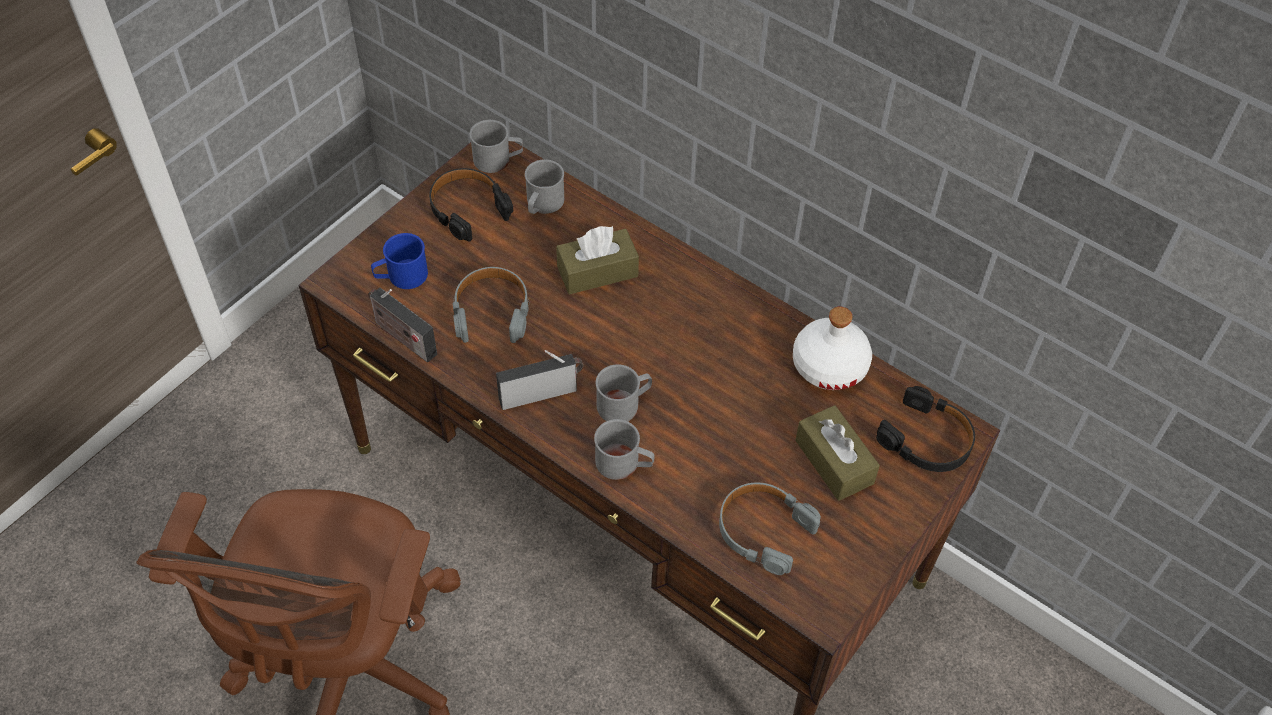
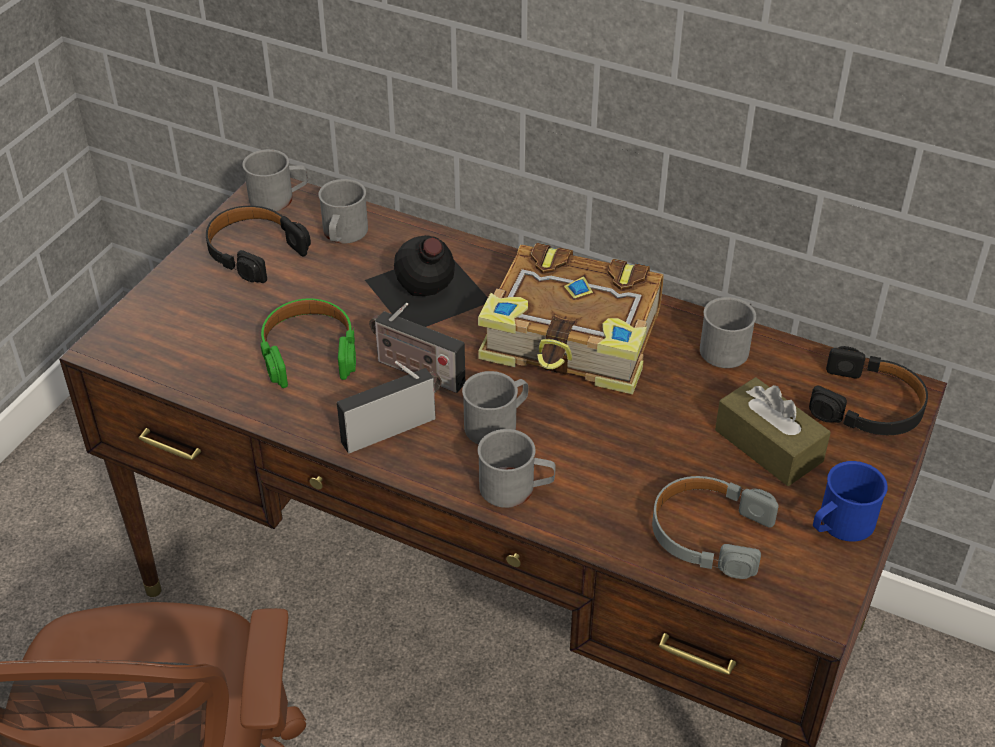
camera: 10 degrees left, 10 degrees down
radio [368,288,437,362] -> radio moved to [369,303,465,393]
blue mug [371,233,428,289] -> blue mug moved to [813,461,888,542]
grey headphones [453,267,529,343] -> green headphones [260,298,356,388]
brown tissue box [556,226,639,294] -> black bottle [365,235,488,327]
white bottle [793,307,872,390] -> grey mug [700,297,756,368]
none -> book [478,243,664,394]

